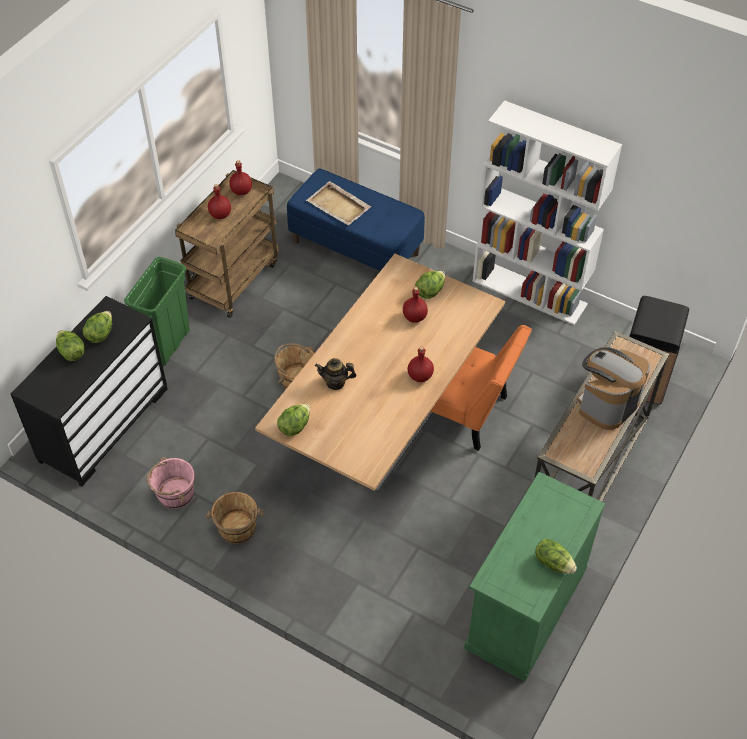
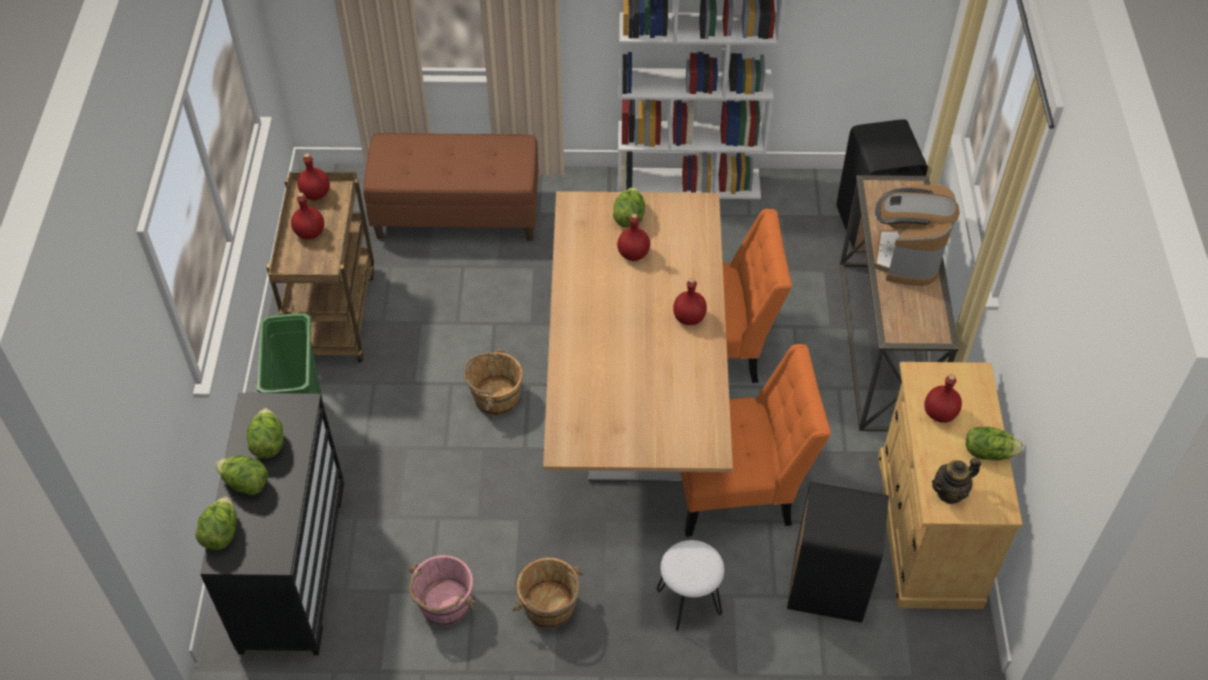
camera: 30 degrees left, 0 degrees up
lettuce [277,404,310,436] -> lettuce moved to [196,497,237,550]
blue bench [287,168,425,271] -> brown bench [363,133,538,241]
beige tray [306,181,371,226] -> none
teapot [315,358,356,390] -> teapot moved to [932,457,981,504]
green cabinet [464,472,606,682] -> beige cabinet [878,362,1022,609]
none -> white stool [657,540,724,632]
none -> orange chair [681,344,831,537]
none -> black trash can [787,482,889,623]
none -> red bottle [924,374,962,423]

